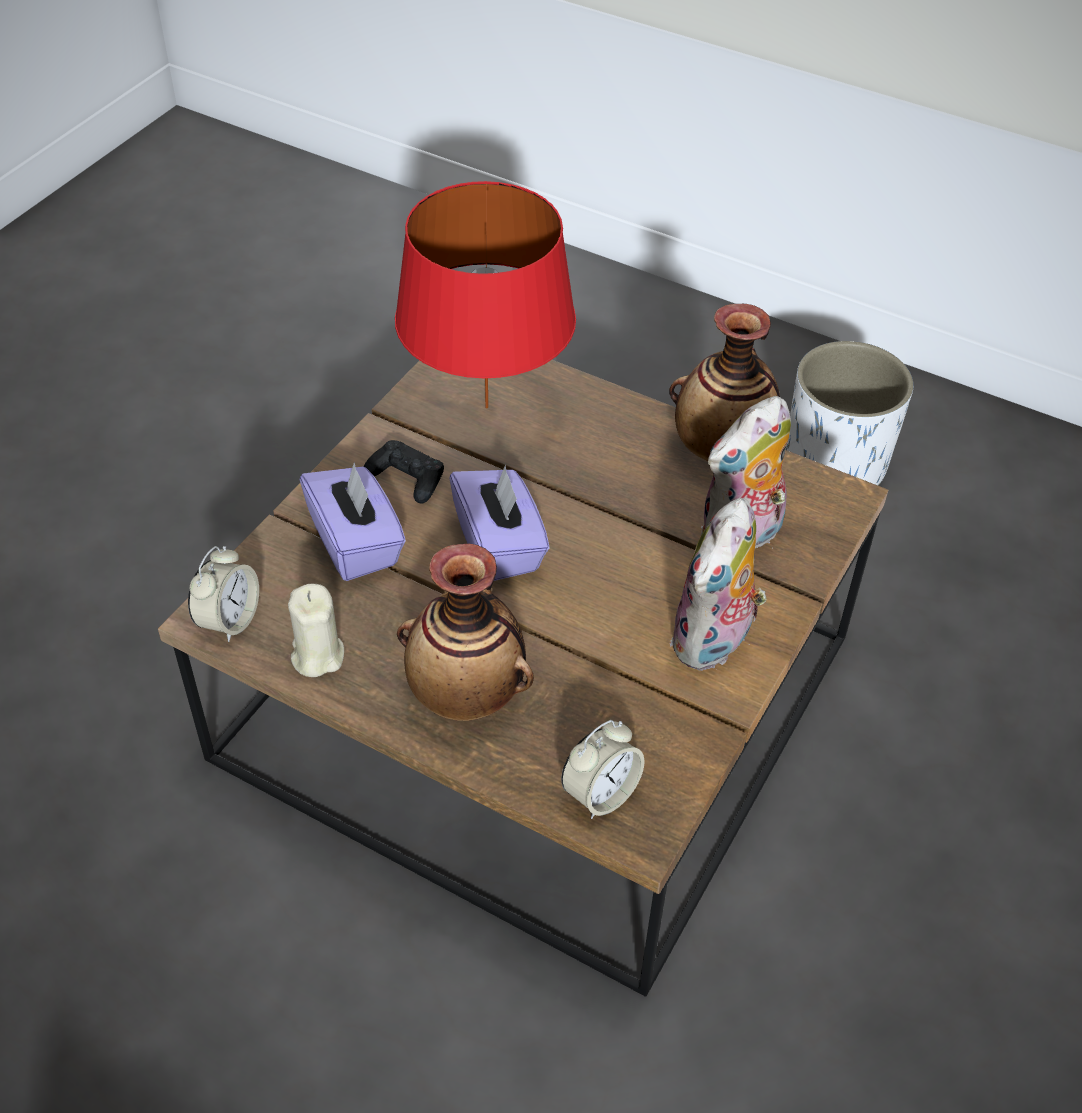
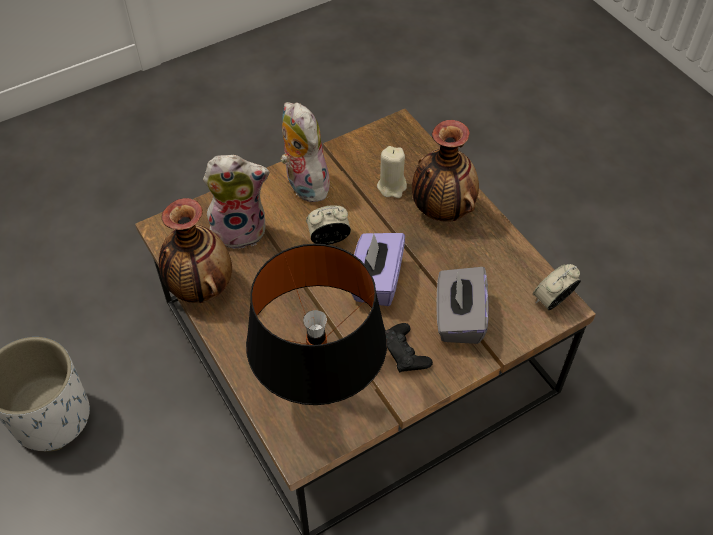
camera: 150 degrees left, 5 degrees up
beige candle [288,584,344,677] -> beige candle moved to [377,146,407,198]
purple tissue box [300,462,406,581] -> grey tissue box [437,267,489,344]
red table lamp [395,181,576,408] -> black table lamp [246,244,387,405]
alarm clock [561,720,644,819] -> alarm clock moved to [306,205,351,245]
plush toy [670,498,767,671] -> plush toy turned 90 degrees counterclockwise [280,102,333,202]

